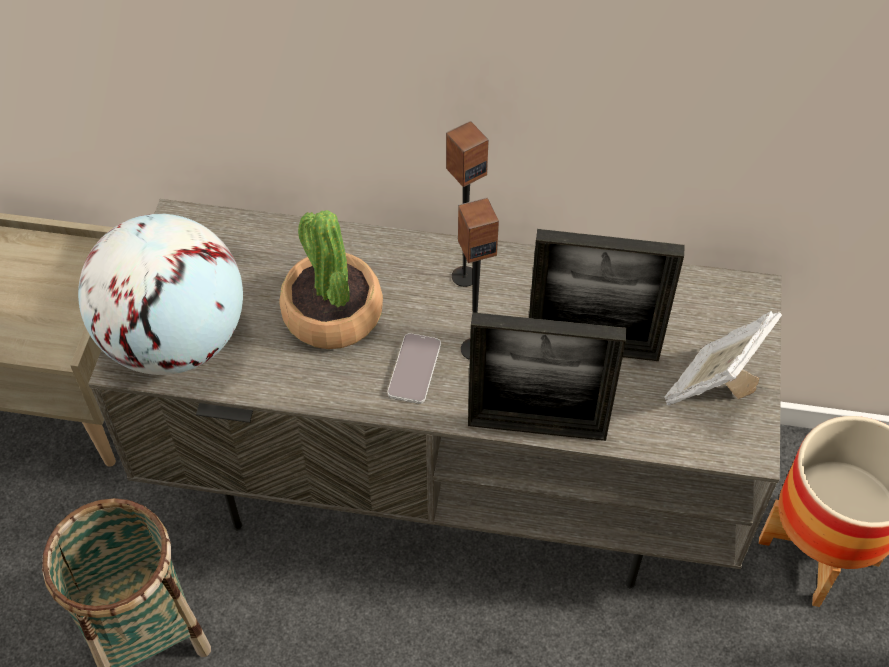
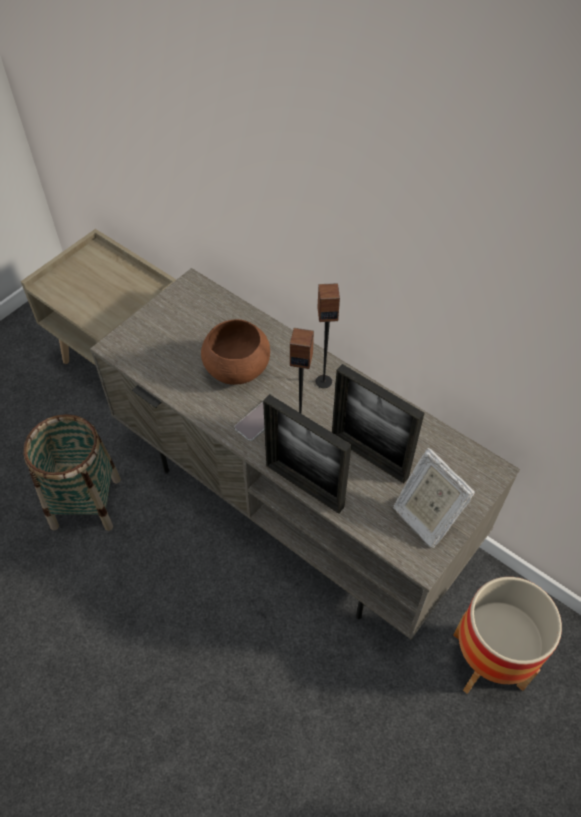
camera: 30 degrees right, 0 degrees up
globe [78,214,243,375] -> none
potted plant [279,210,383,349] -> brown bowl [201,319,270,385]
picture frame [664,311,782,405] -> picture frame turned 105 degrees counterclockwise [393,448,475,548]

